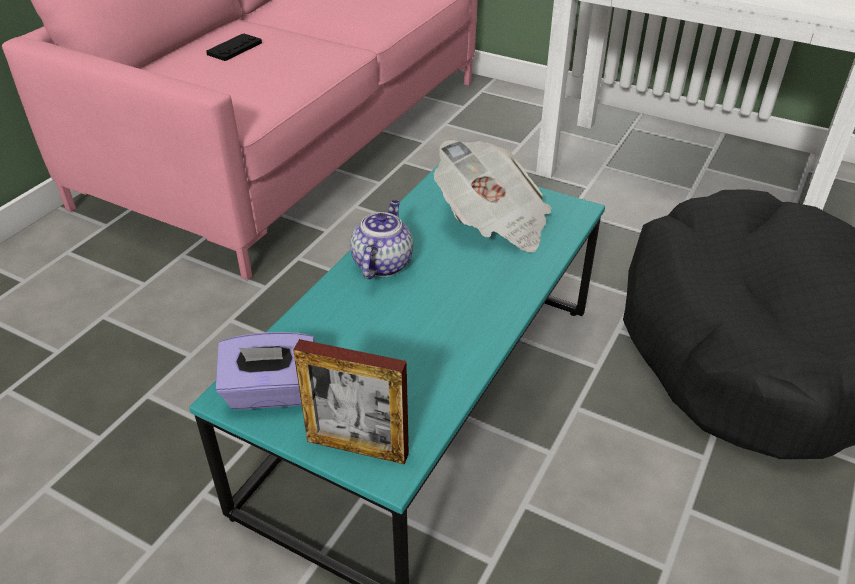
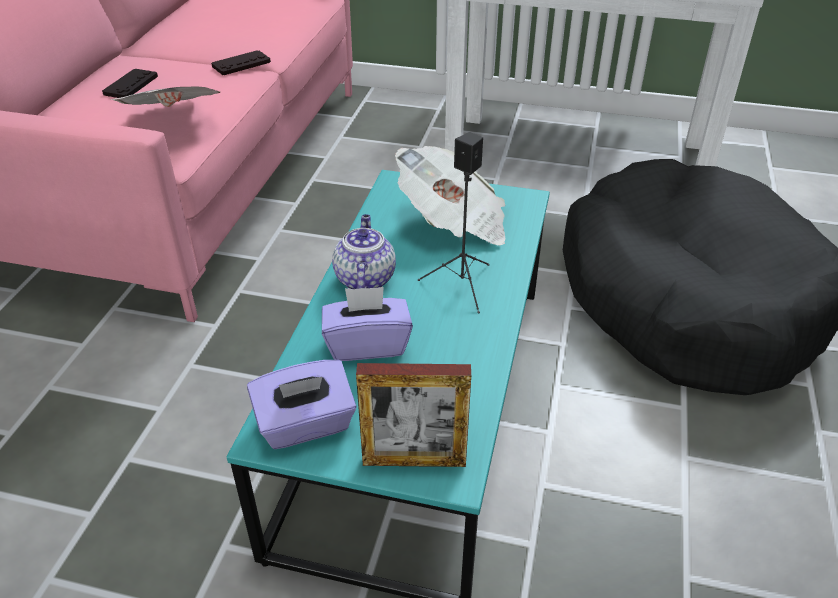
camera: 15 degrees left, 0 degrees up
none -> newspaper [109,87,220,107]
none -> black game controller [211,50,271,75]
none -> purple tissue box [322,287,413,361]
none -> black speaker [418,132,490,314]

